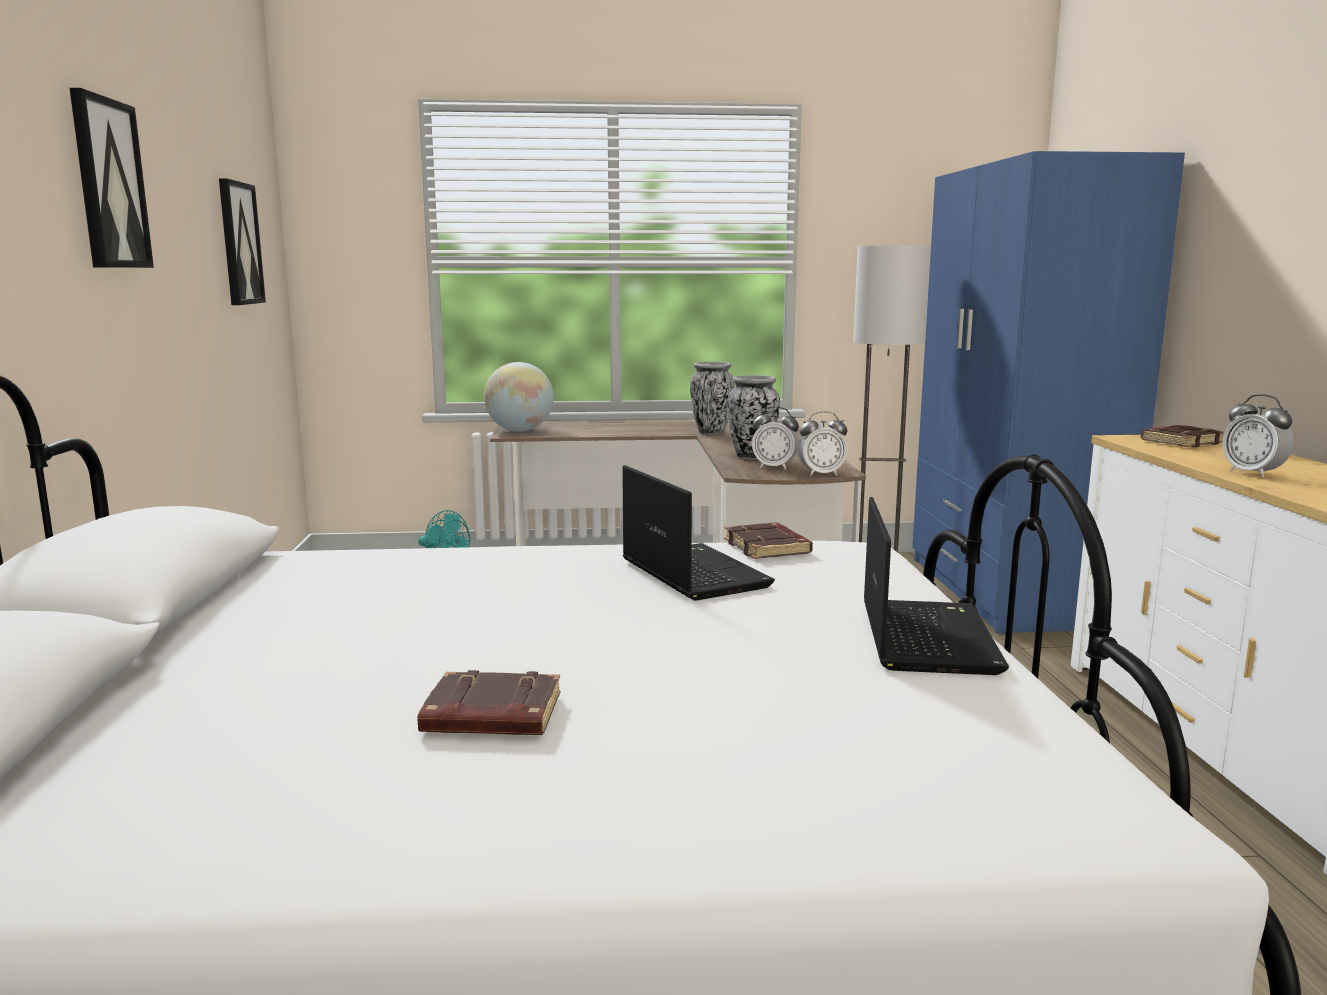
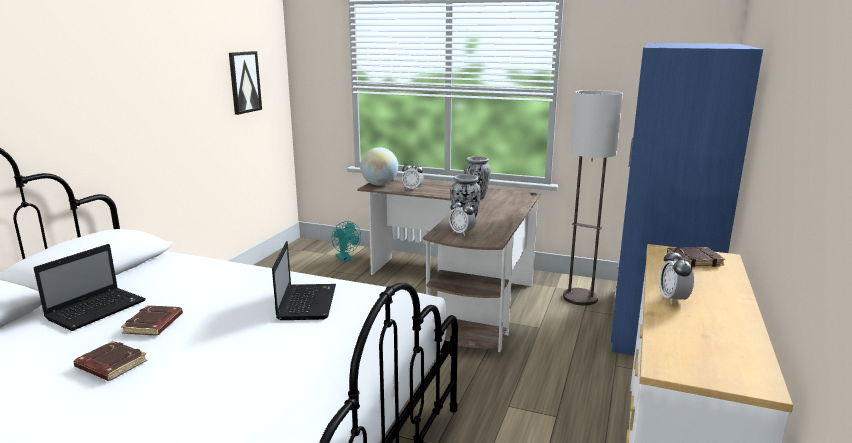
camera: 25 degrees right, 5 degrees up
picture [70,88,154,268] -> none
brown book [724,522,813,559] -> brown book moved to [121,305,183,336]
alarm clock [798,411,847,476] -> alarm clock moved to [402,161,424,190]
laptop [864,497,1009,675] -> laptop moved to [34,244,146,331]

